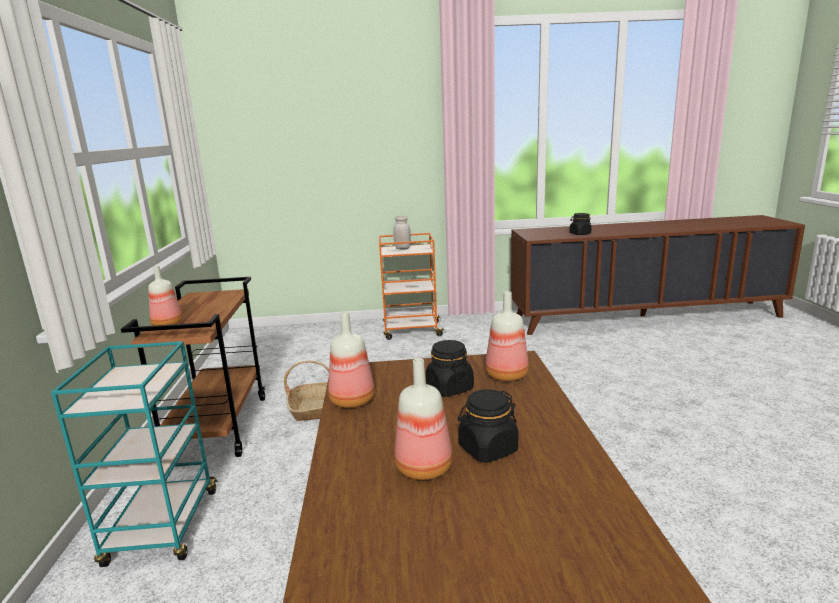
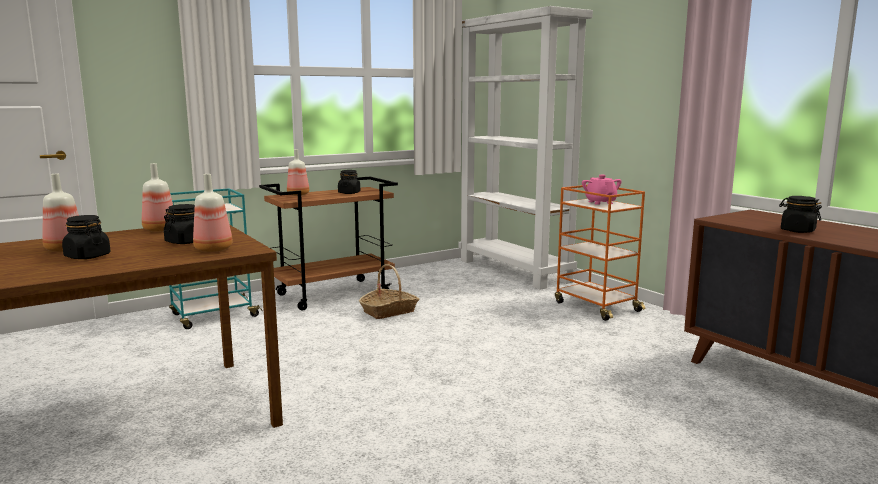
camera: 60 degrees right, 5 degrees down
white jar [393,216,411,250] -> pink teapot [582,175,622,205]
none -> black jar [338,170,360,194]
none -> white bookcase [458,6,593,290]

